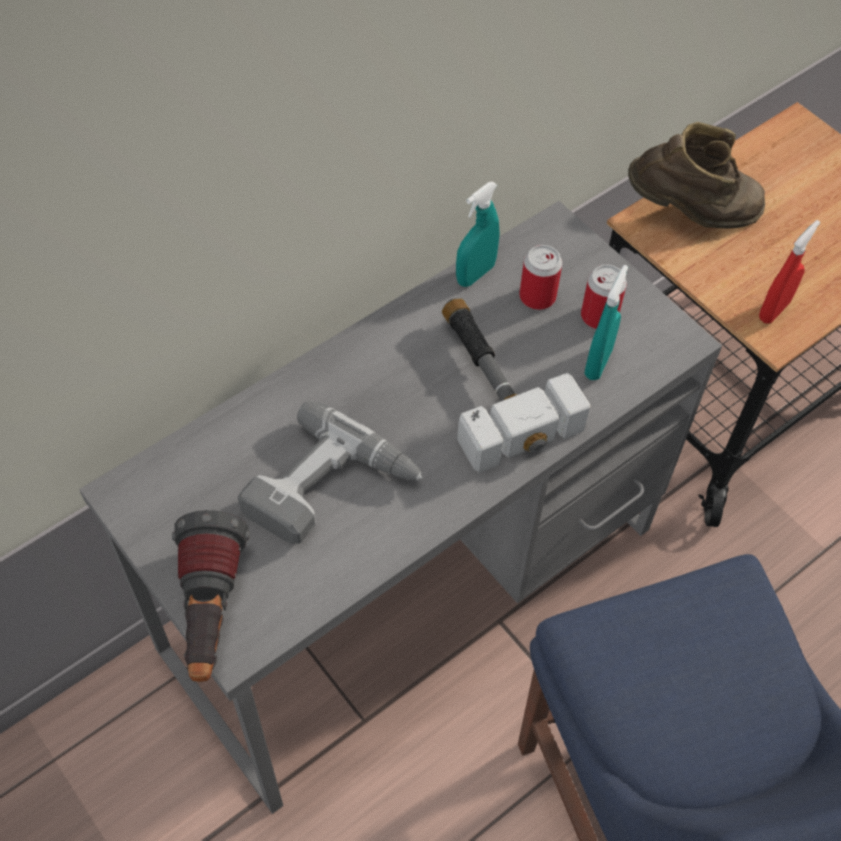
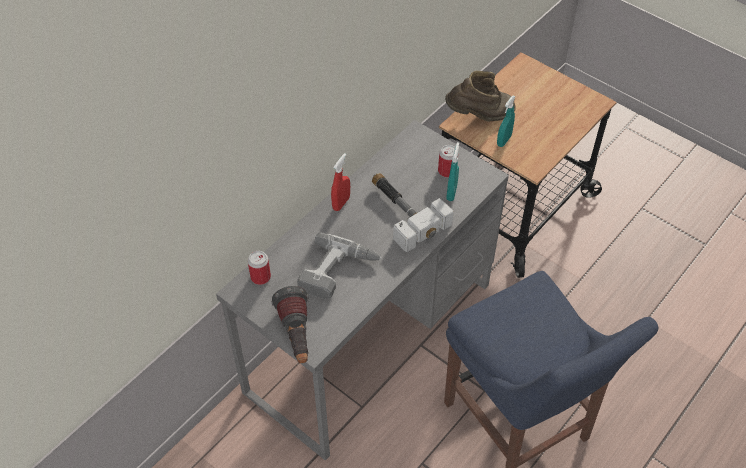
camera: 10 degrees left, 5 degrees down
turquoise spray bottle [456,181,500,287] -> turquoise spray bottle moved to [497,96,515,147]
can [519,245,562,310] -> can moved to [248,251,271,285]
red spray bottle [759,220,820,323] -> red spray bottle moved to [331,153,350,211]

